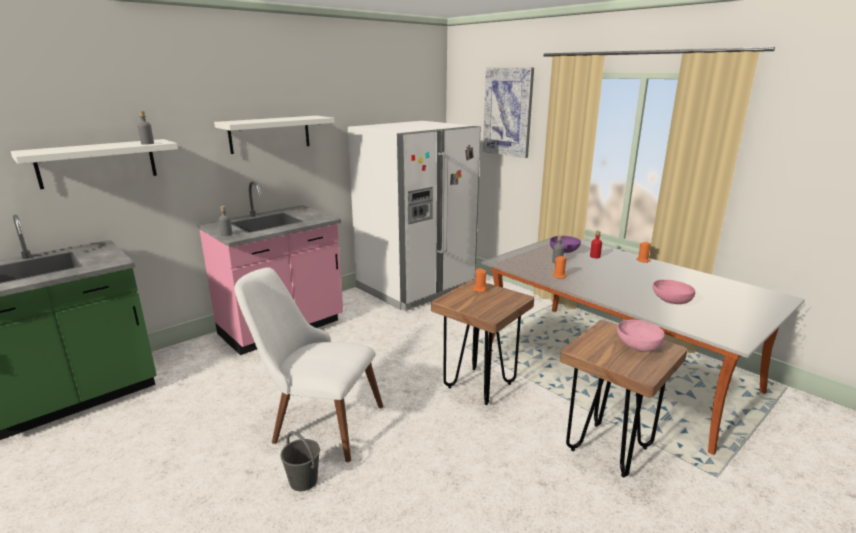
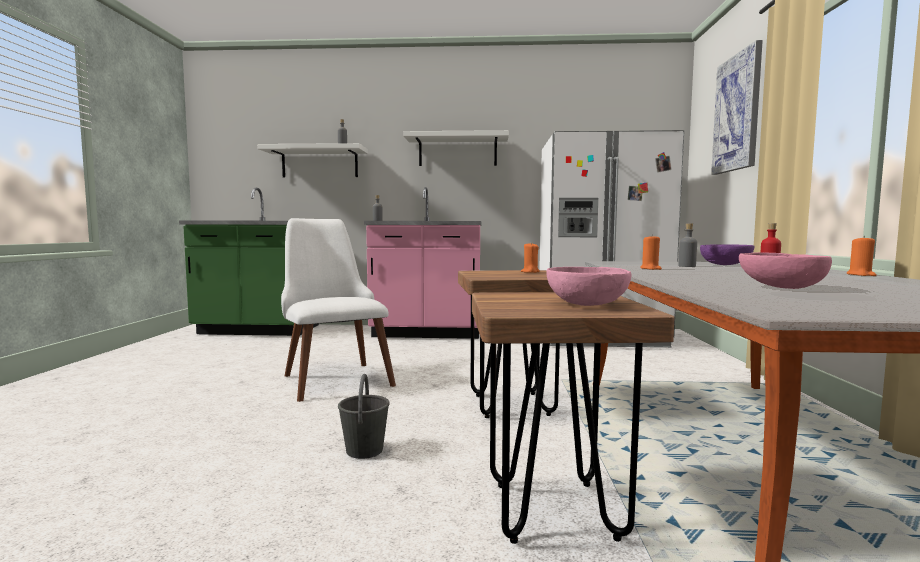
camera: 45 degrees right, 15 degrees down
grey bucket [280,431,320,491] -> grey bucket moved to [338,374,390,459]

